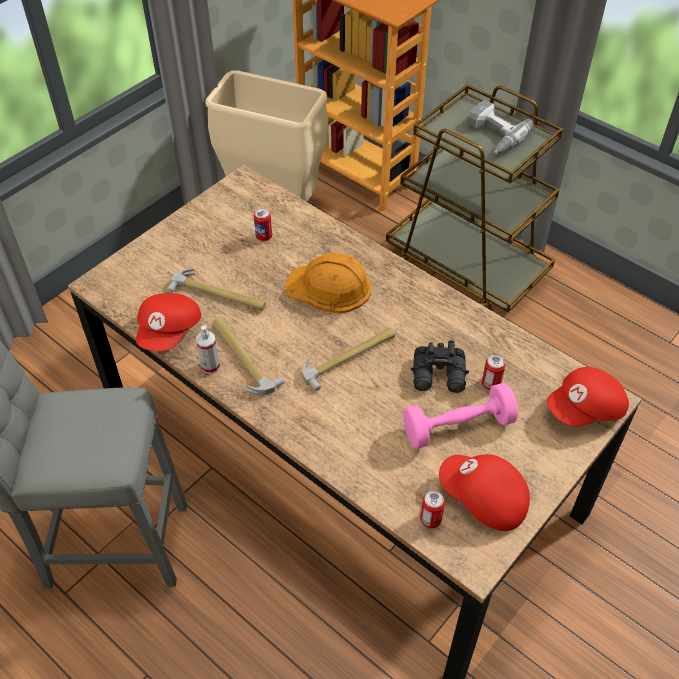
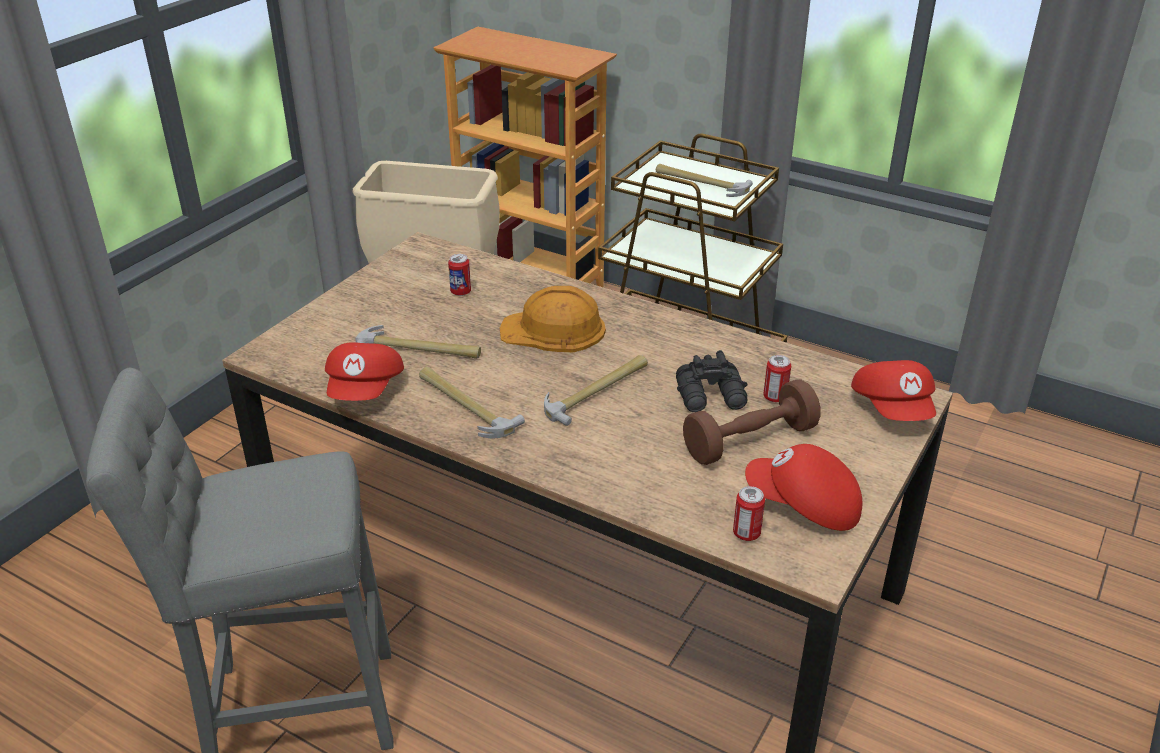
camera: 10 degrees left, 15 degrees down
spray bottle [196,326,220,374] -> none
pink dumbbell [403,383,518,449] -> brown dumbbell [683,380,821,465]
power drill [467,100,534,154] -> hammer [656,164,753,197]
red cap [547,367,629,427] -> red cap turned 60 degrees counterclockwise [851,360,936,421]

